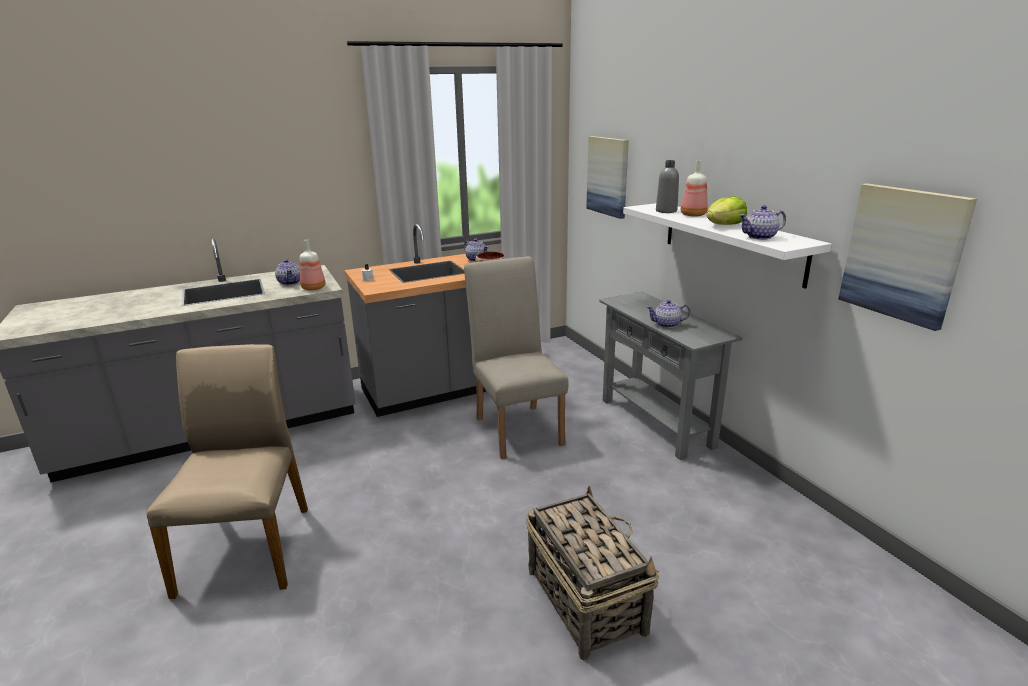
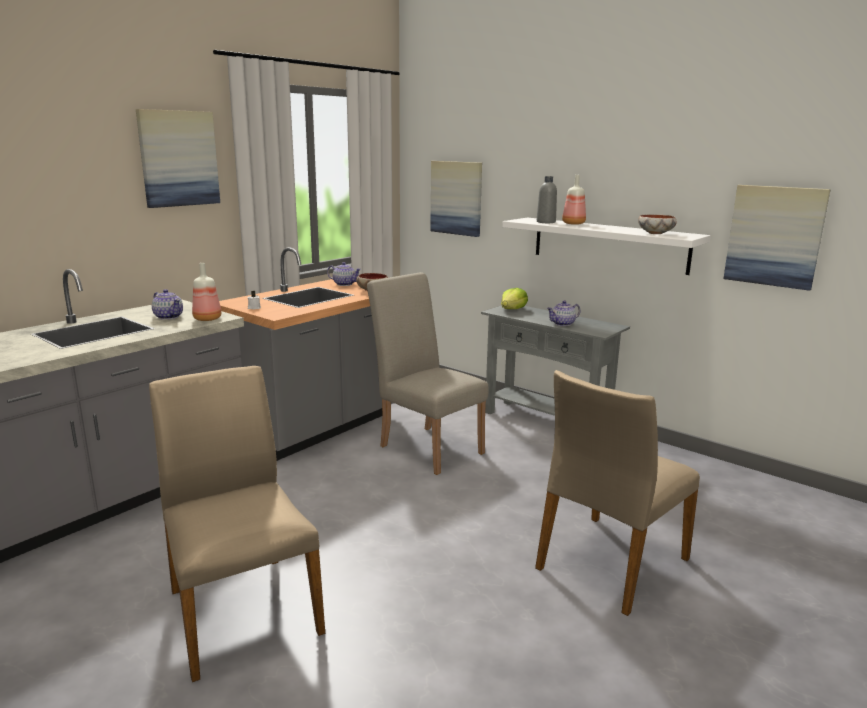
camera: 25 degrees left, 5 degrees down
basket [526,485,660,660] -> beige chair [535,370,700,616]
lettuce [706,196,747,225] -> lettuce moved to [501,288,528,309]
teapot [739,205,786,240] -> bowl [638,215,677,234]
none -> picture [136,109,220,208]

